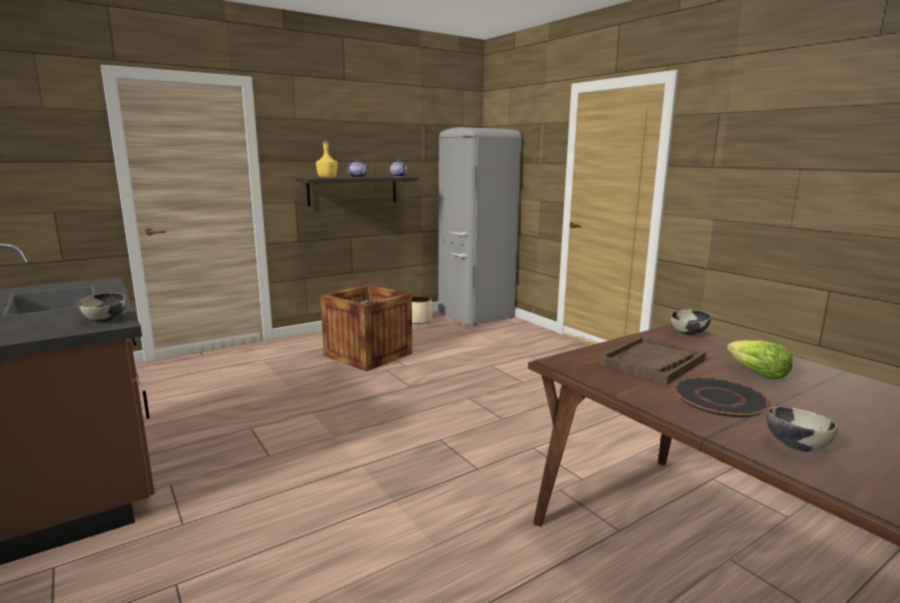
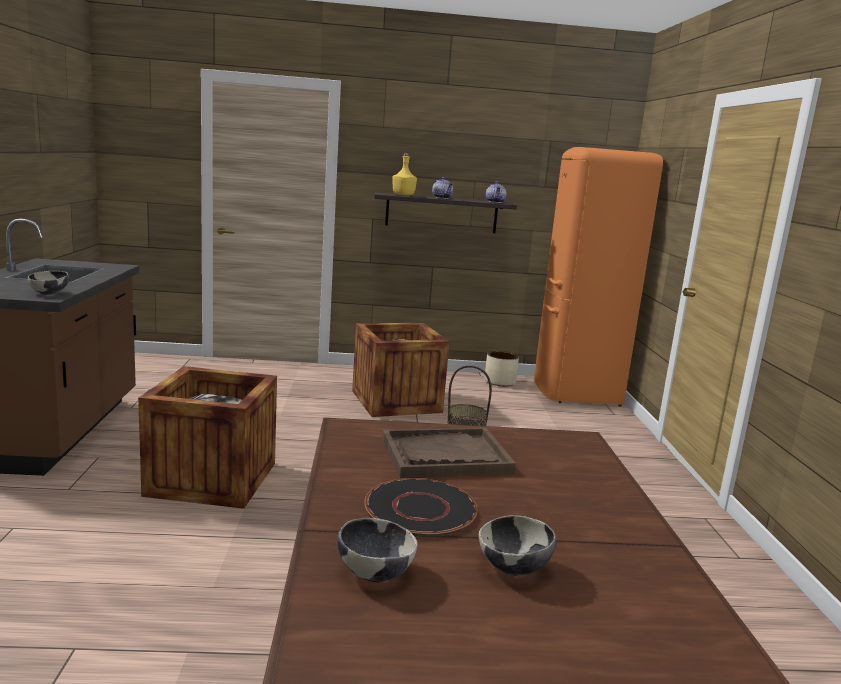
camera: 30 degrees right, 0 degrees up
grey fridge [439,127,522,326] -> orange fridge [534,147,663,407]
bowl [671,310,711,336] -> bowl moved to [479,515,557,576]
lettuce [727,340,793,379] -> none
none -> crate [138,366,277,509]
none -> basket [447,365,492,426]

